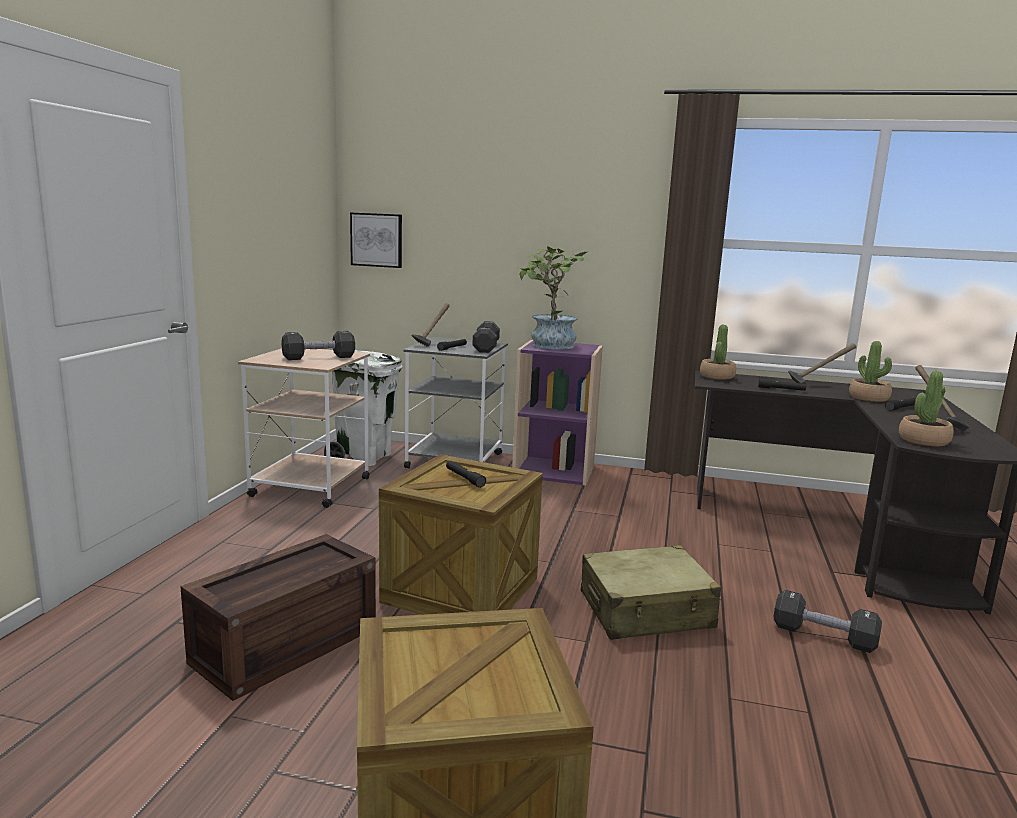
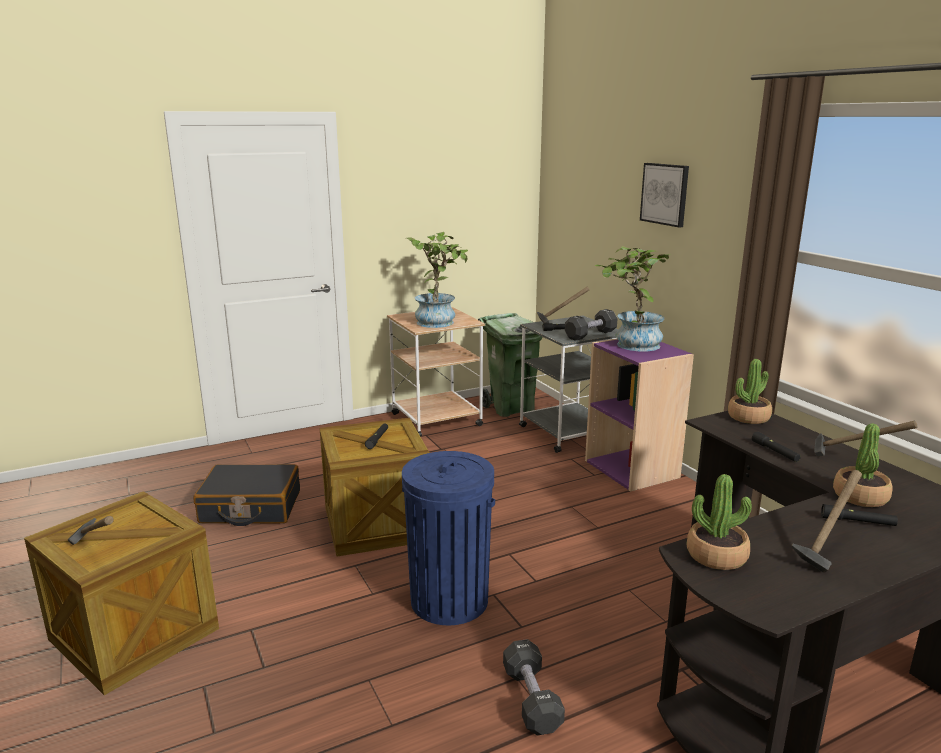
camera: 50 degrees right, 5 degrees up
crate [180,534,376,701] -> black suitcase [194,464,300,526]
black dumbbell [281,331,355,360] -> potted plant [406,232,468,328]
white trash can [324,350,403,466] -> green trash can [478,313,542,417]
picture [350,213,402,268] -> picture moved to [640,163,689,228]
beige suitcase [581,545,721,640] -> blue trash can [402,451,495,625]
none -> hammer [68,516,114,545]

